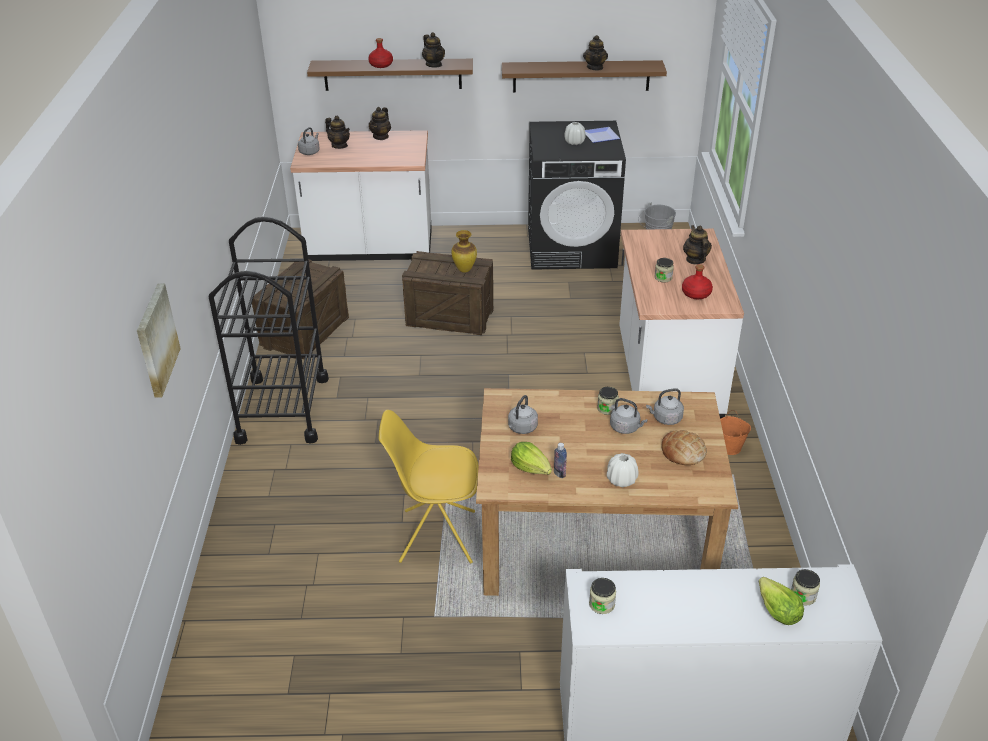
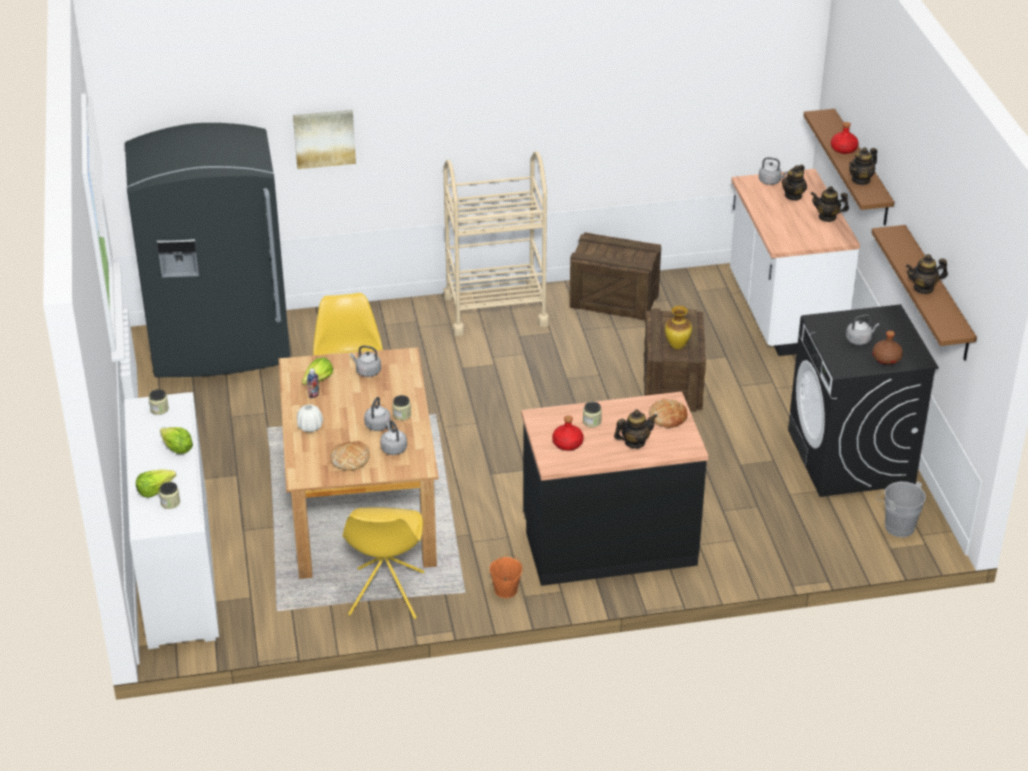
camera: 80 degrees right, 0 degrees up
black cart [209,217,329,445] -> beige cart [443,151,549,336]
white vase [564,122,586,145] -> grey kettle [846,315,879,345]
plate [585,127,620,143] -> brown bottle [873,331,903,365]
white counter [619,229,744,419] -> black counter [521,392,709,586]
none -> grey fridge [125,123,290,377]
none -> lettuce [160,427,193,454]
none -> yellow chair [342,507,424,619]
none -> bread [649,399,688,428]

